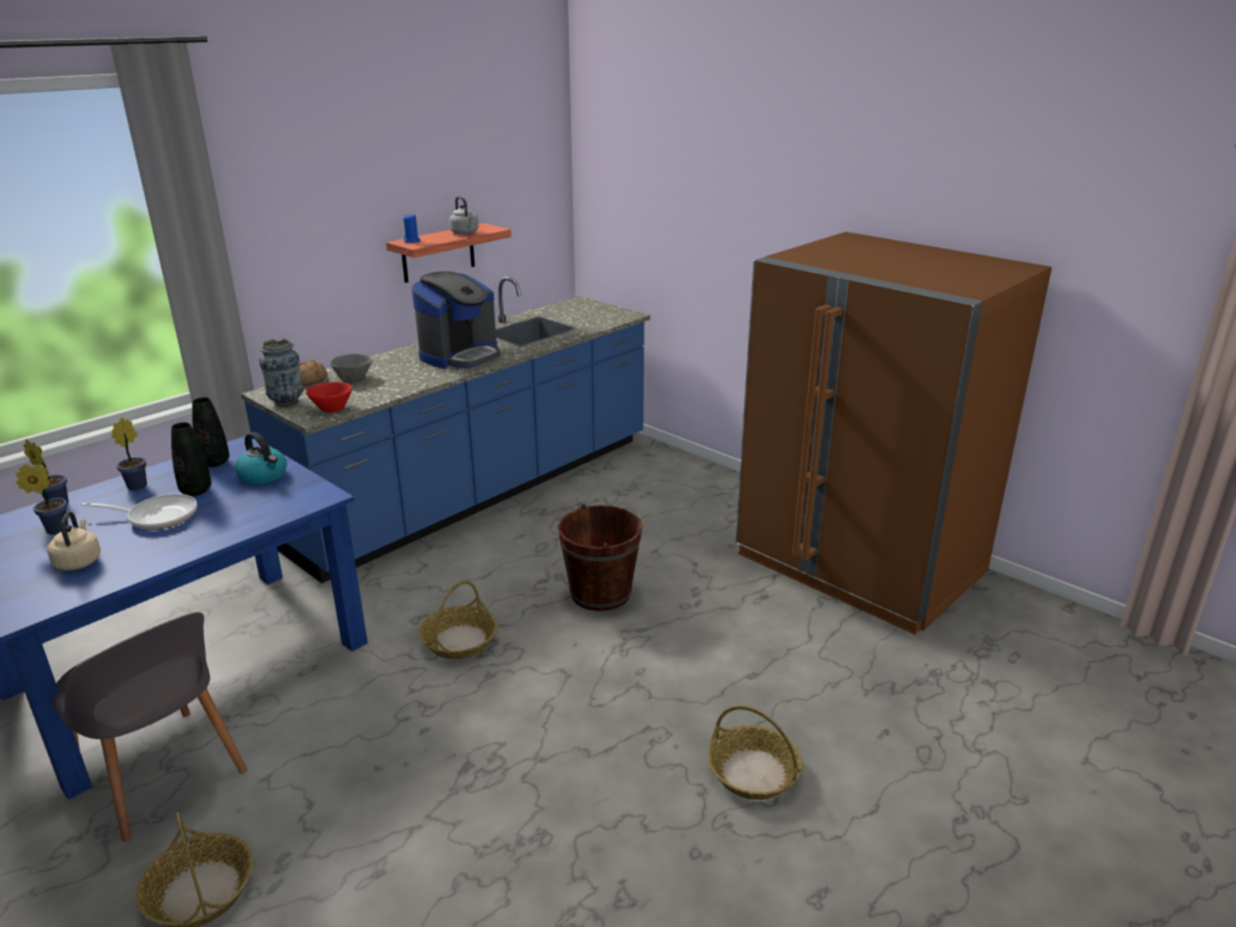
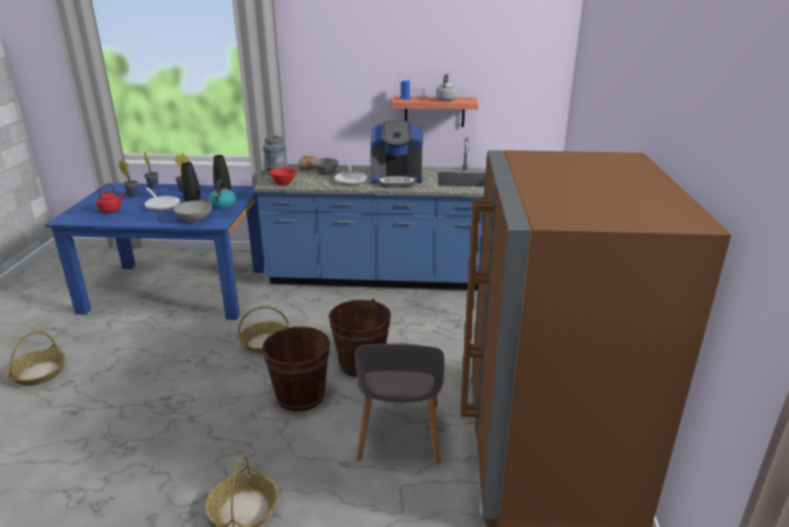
camera: 50 degrees right, 0 degrees up
beige kettle [47,511,101,570] -> red kettle [96,184,125,213]
grey chair [52,612,247,842] -> grey chair moved to [355,343,445,464]
none -> grey bowl [174,200,212,222]
none -> brown bucket [262,327,330,411]
none -> frying pan [335,162,367,185]

